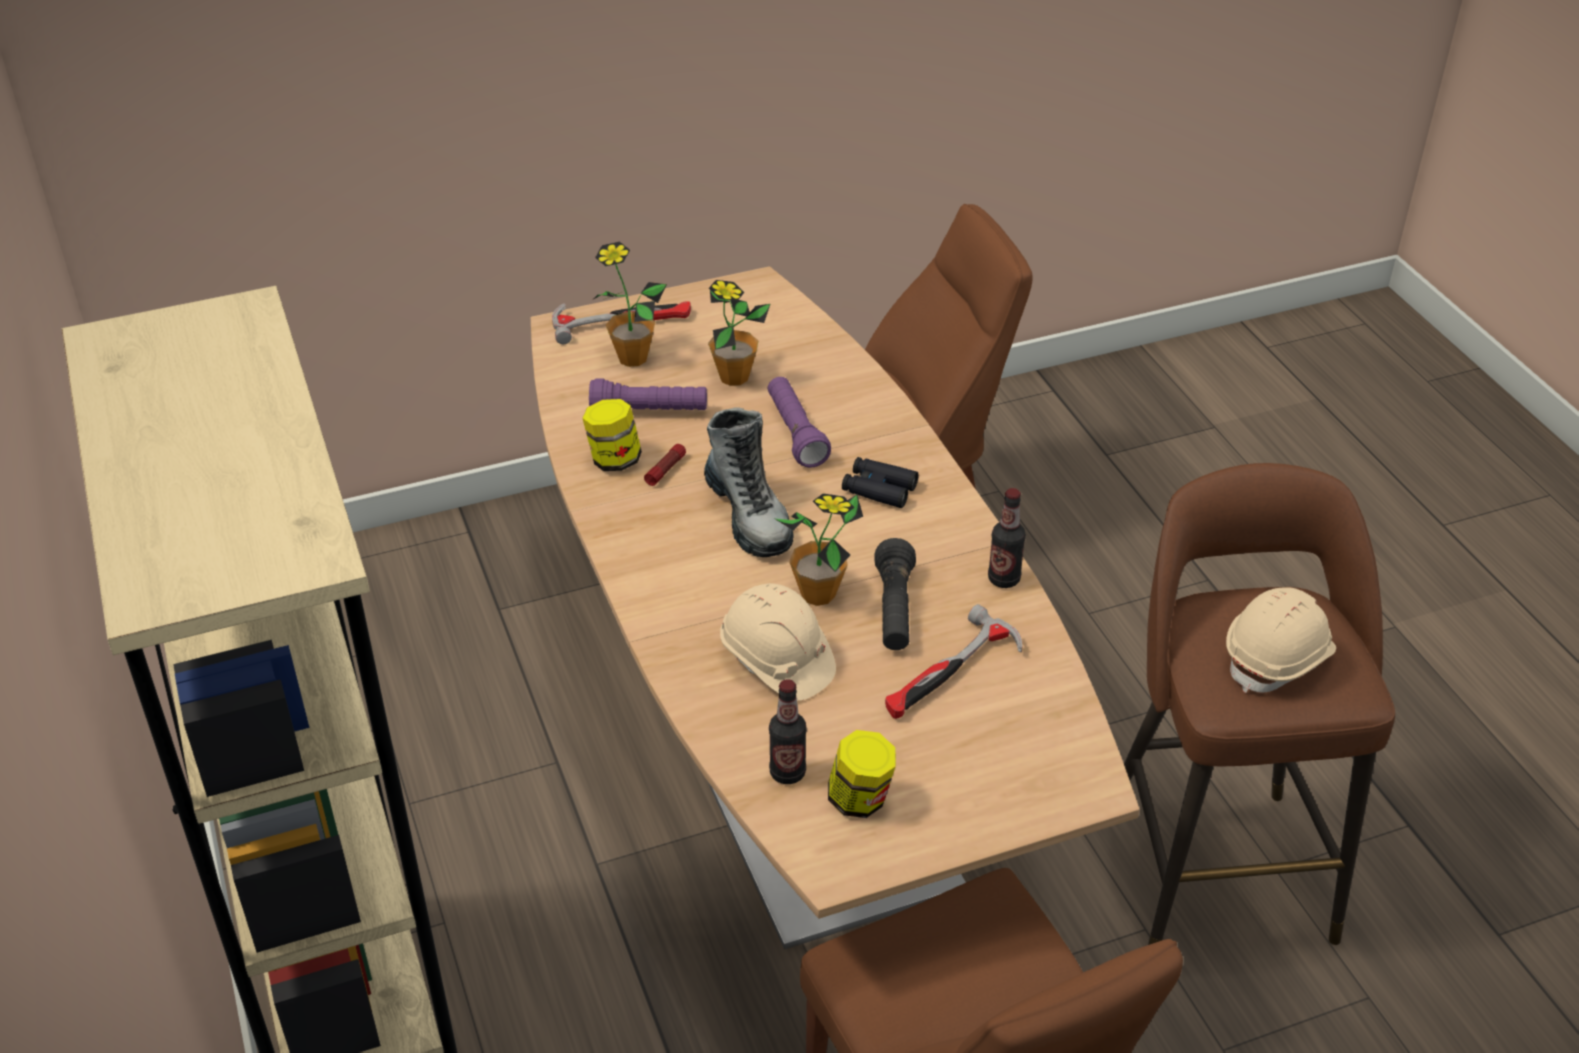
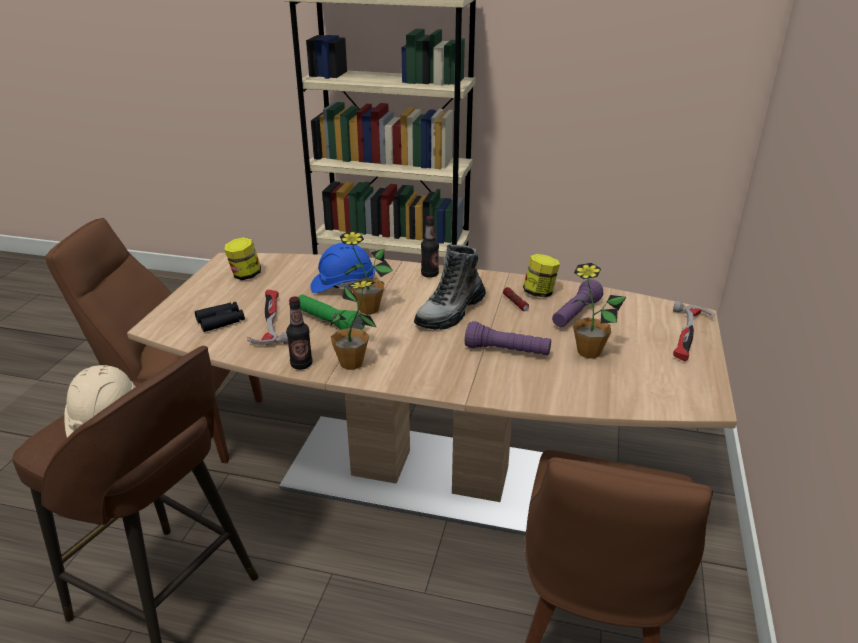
camera: 125 degrees right, 10 degrees down
potted plant [594,241,667,367] -> potted plant moved to [323,280,376,370]
boot [704,408,794,557] -> boot turned 60 degrees counterclockwise [414,244,486,330]
beige hard hat [720,583,836,701] -> blue hard hat [310,242,375,293]
bottle [769,679,807,784] -> bottle moved to [421,216,439,278]
black binoculars [842,457,919,508] -> black binoculars moved to [195,302,245,332]
black flashlight [874,538,916,650] -> green flashlight [298,295,365,330]

